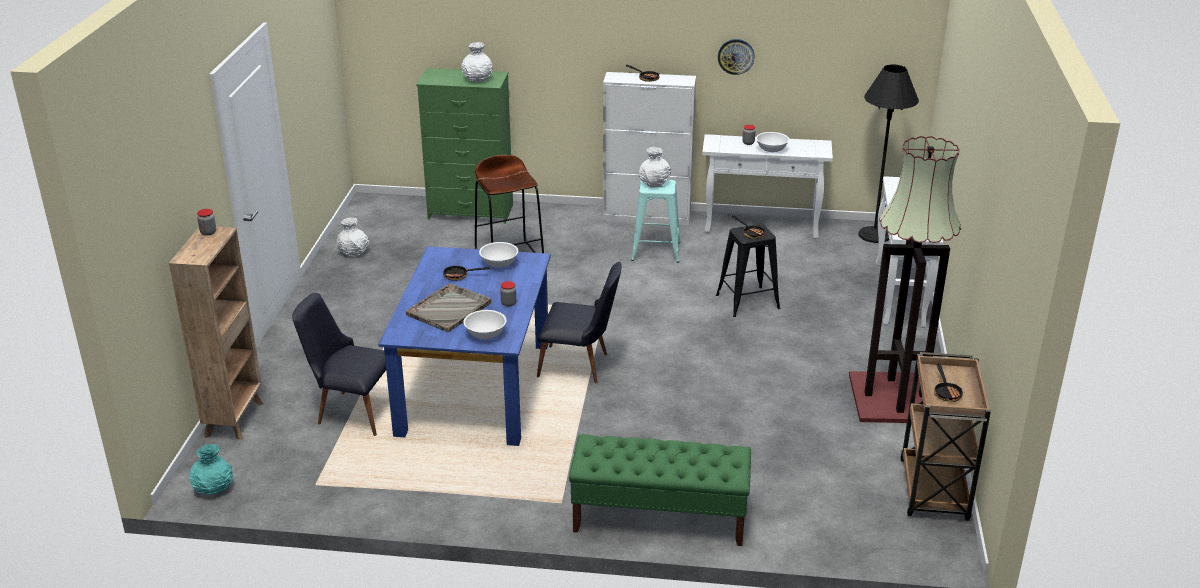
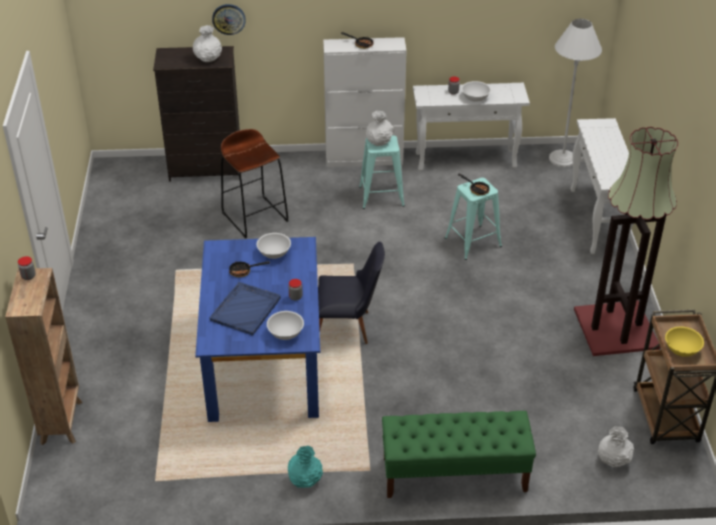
camera: 10 degrees left, 10 degrees up
turquoise vase [190,444,233,495] -> turquoise vase moved to [288,446,323,488]
black chair [292,293,386,436] -> none
white vase [337,217,369,257] -> white vase moved to [598,426,634,467]
grey tray [406,283,491,332] -> blue tray [210,282,281,335]
green dresser [416,68,513,224] -> black dresser [153,46,241,182]
black stool [716,224,780,317] -> turquoise stool [445,178,502,260]
wall clock [718,39,755,75] -> wall clock moved to [212,4,246,35]
black floor lamp [859,64,919,243] -> white floor lamp [549,19,602,167]
frying pan [934,363,964,402] -> yellow bowl [665,327,704,357]

